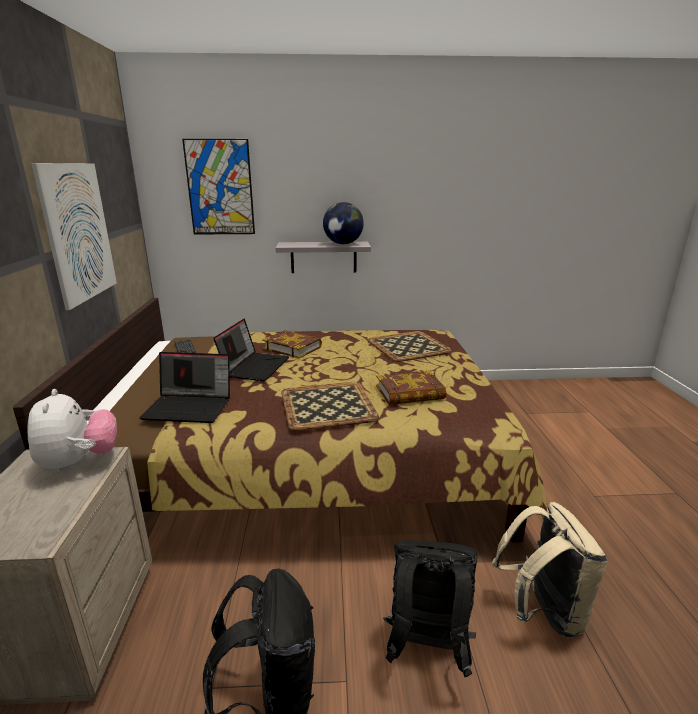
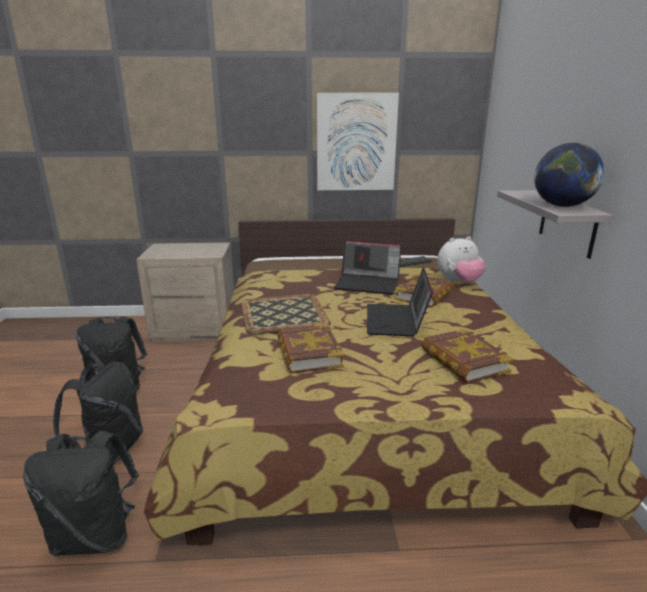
camera: 90 degrees right, 0 degrees up
plush toy [27,389,117,473] -> plush toy moved to [437,236,486,283]
laptop [139,352,230,423] -> laptop moved to [367,268,433,336]
picture [182,139,255,235] -> none
tray [367,331,452,362] -> book [422,328,514,383]
beige backpack [492,502,607,638] -> black backpack [23,431,139,556]

